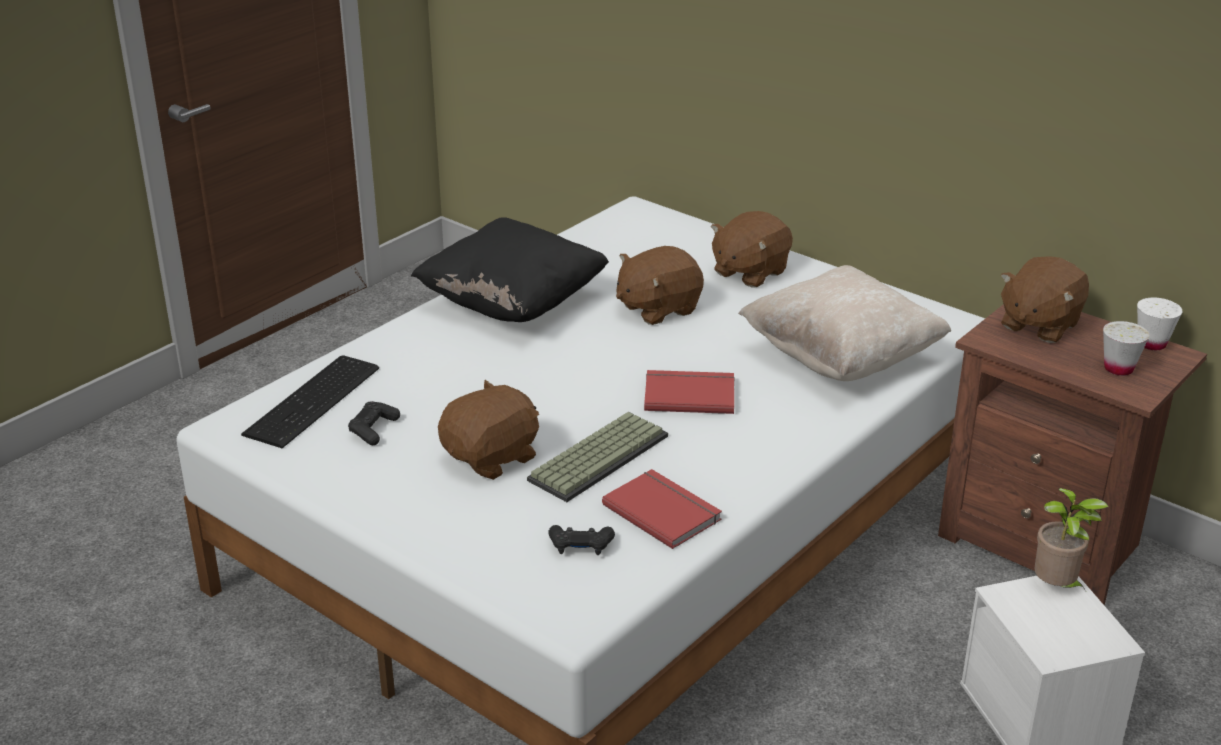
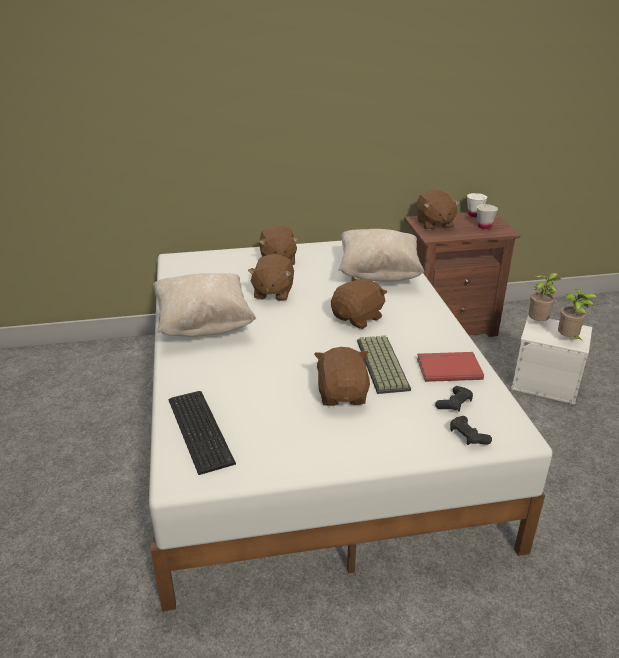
camera: 50 degrees left, 0 degrees up
black game controller [348,401,400,445] -> black game controller moved to [450,416,492,445]
black pillow [411,217,609,322] -> beige pillow [153,273,256,337]
red book [644,370,735,414] -> brown plush toy [331,277,387,329]
none -> potted plant [558,289,597,342]

